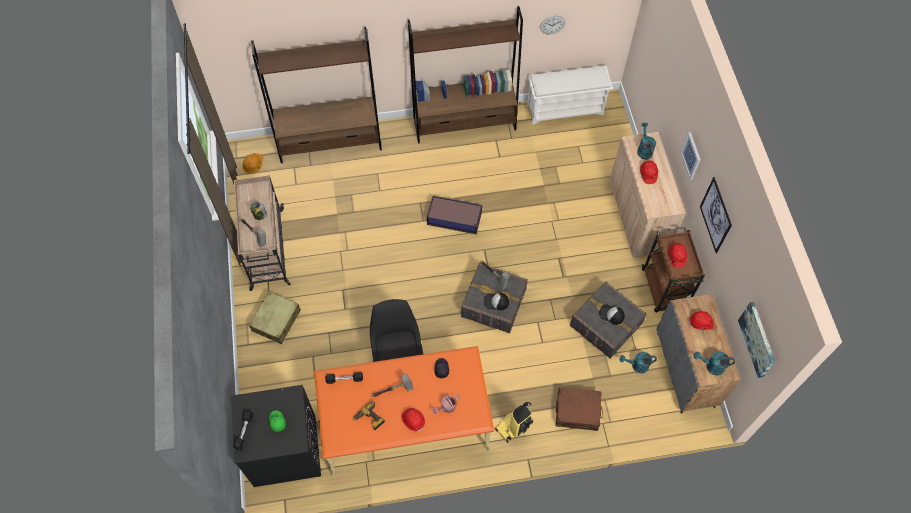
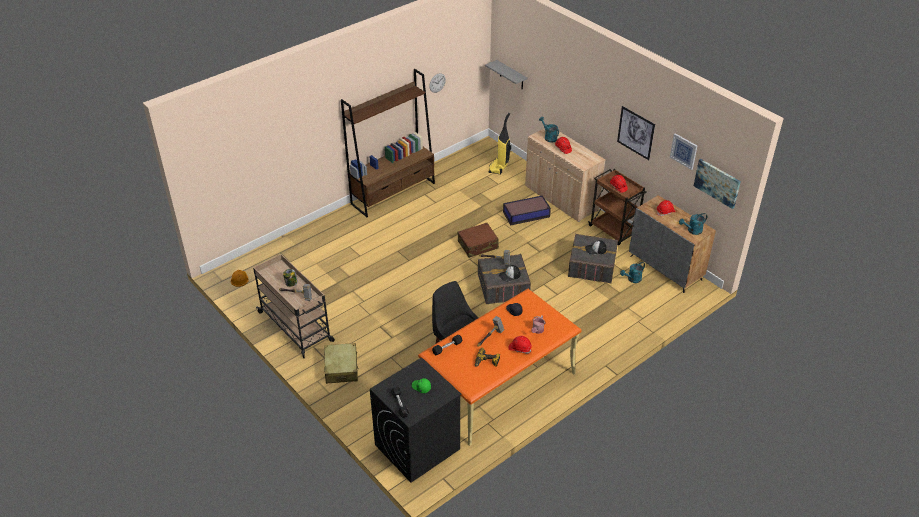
camera: 30 degrees left, 20 degrees down
brown bookcase [251,27,382,164] -> none
storage box [427,196,482,234] -> storage box moved to [503,195,551,225]
vacuum cleaner [495,402,533,443] -> vacuum cleaner moved to [488,113,511,174]
white shoe rack [527,65,613,125] -> none
brown suitcase [555,387,603,431] -> brown suitcase moved to [458,223,499,258]
picture [681,132,701,179] -> picture moved to [670,133,697,170]
none -> grey shelf [485,60,528,90]

